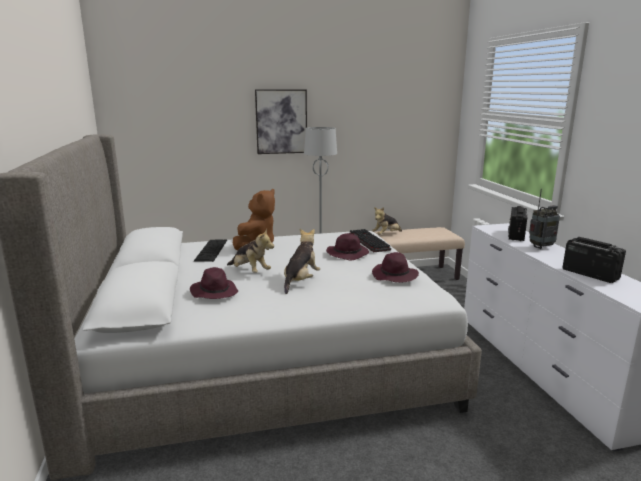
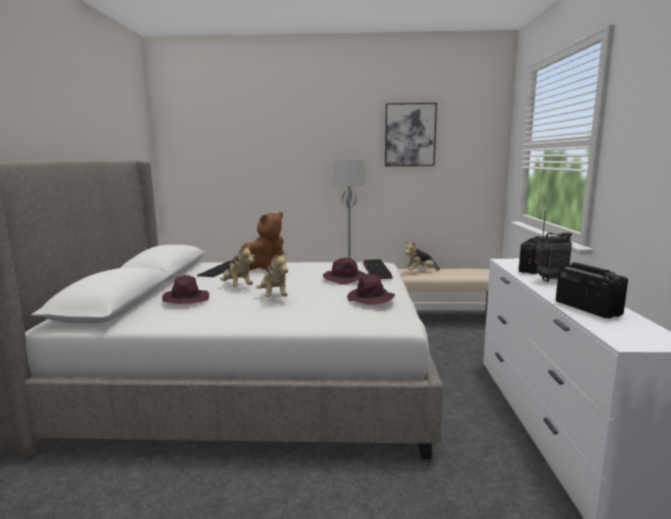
camera: 15 degrees right, 5 degrees down
picture [255,89,307,154] -> picture moved to [385,103,437,166]
plush toy [284,229,320,294] -> plush toy turned 120 degrees clockwise [256,251,288,297]

